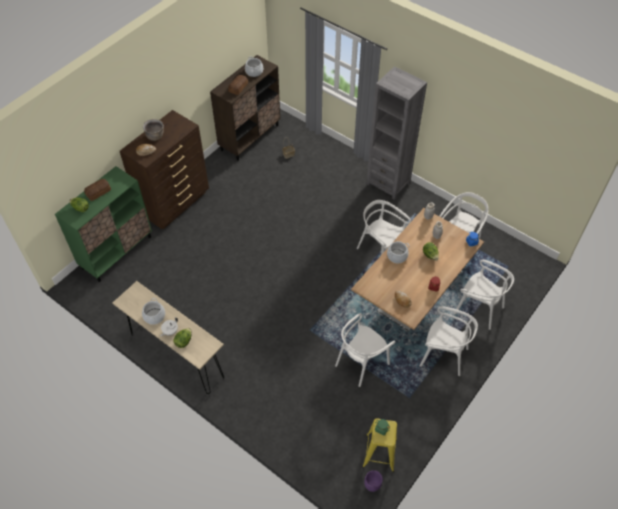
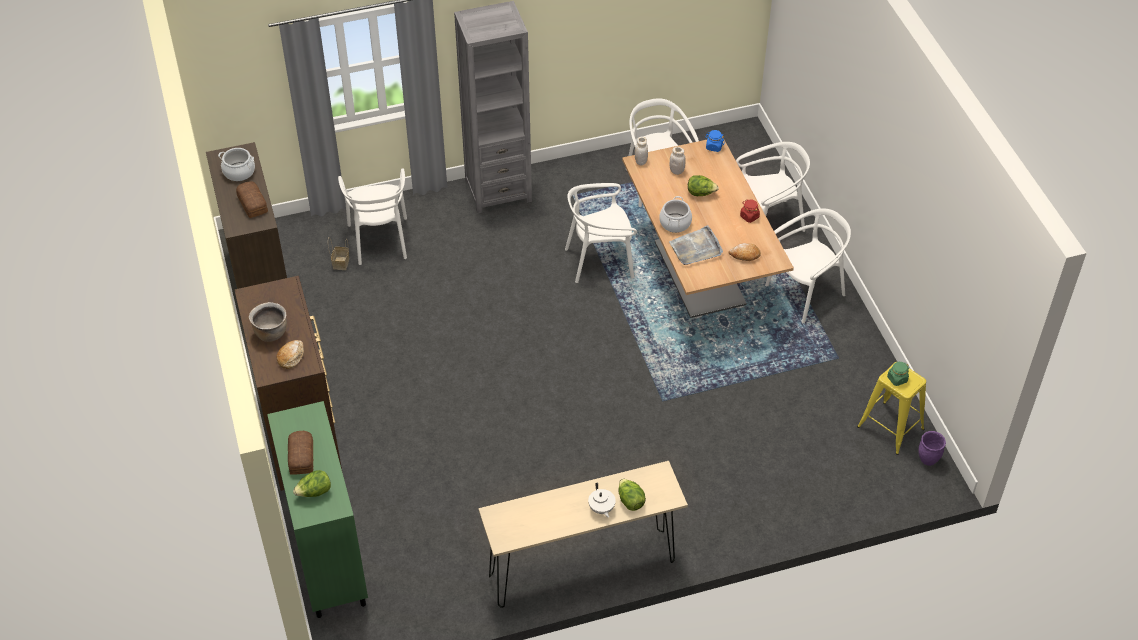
camera: 55 degrees left, 5 degrees down
cooking pot [142,298,165,325] -> none
white chair [335,313,396,387] -> white chair moved to [338,168,407,265]
none -> grey tray [669,225,723,265]

